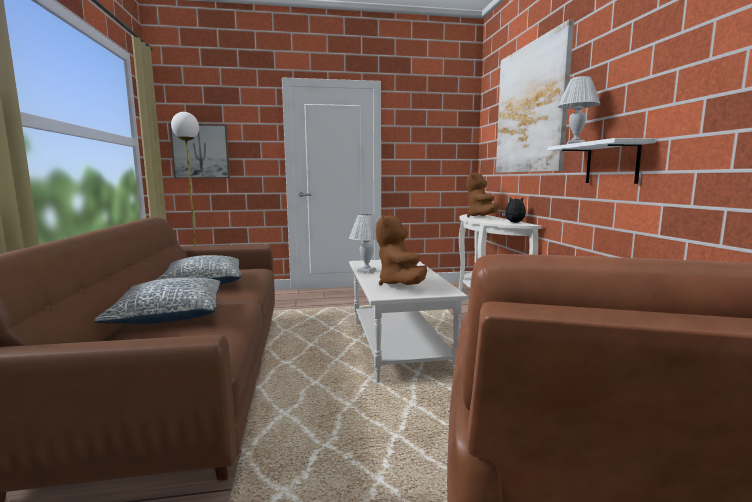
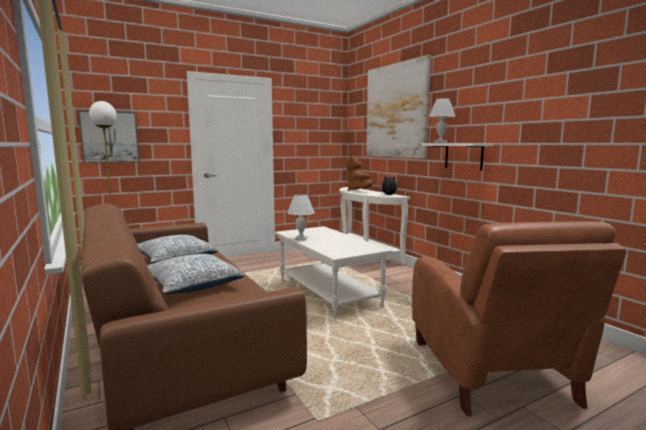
camera: 20 degrees left, 0 degrees up
brown plush toy [376,215,427,286] -> none

